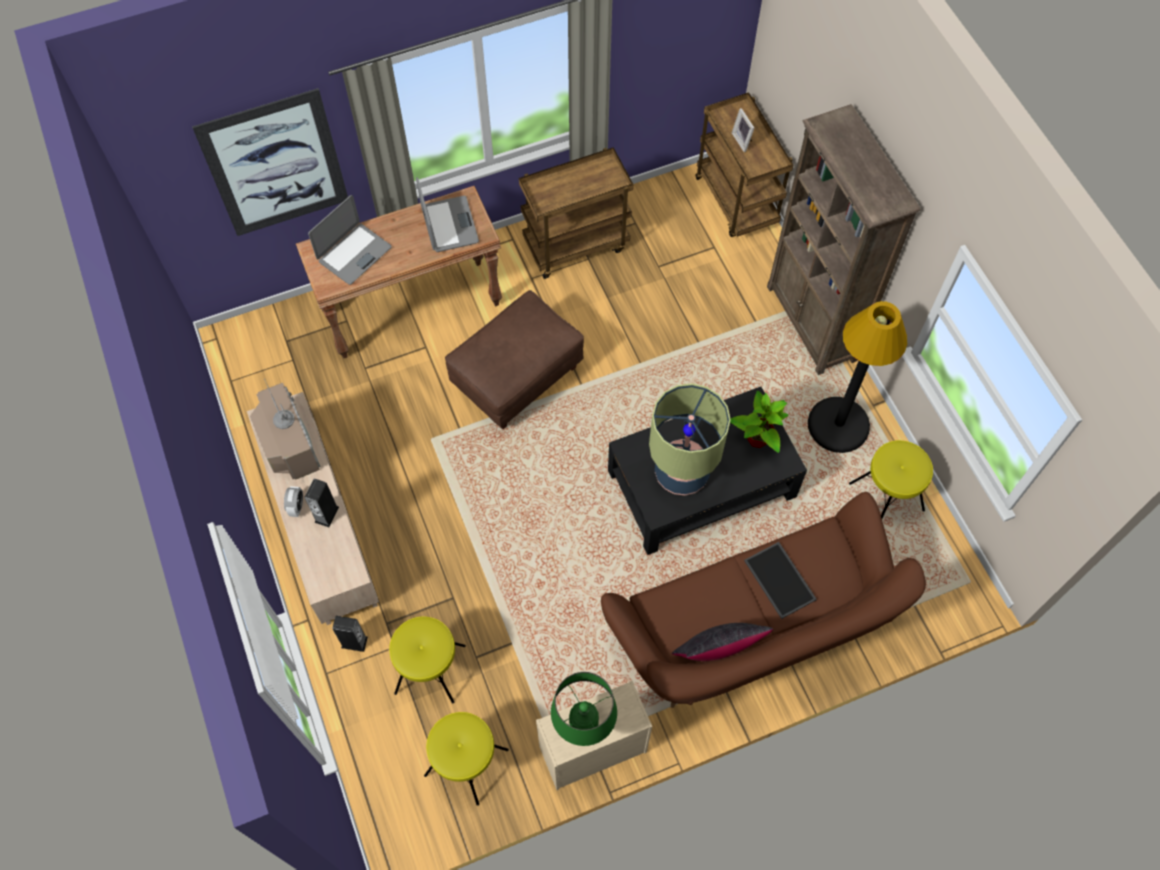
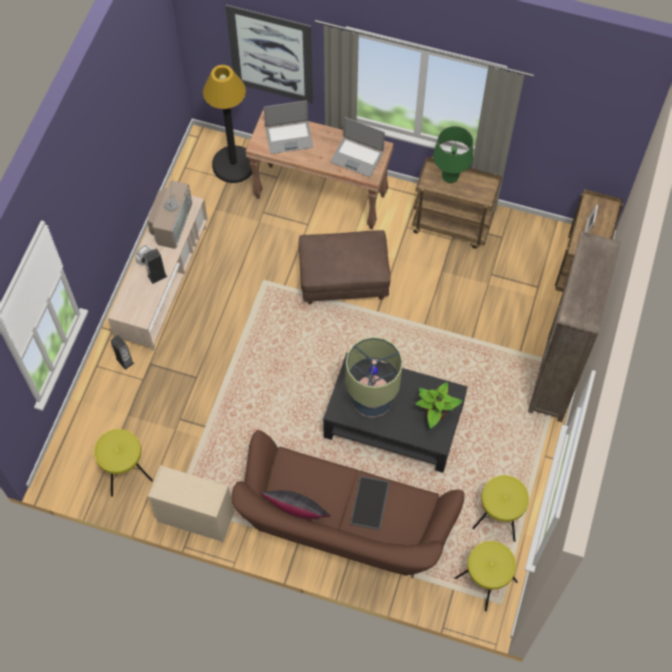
camera: 40 degrees right, 0 degrees up
yellow stool [389,616,466,703] -> yellow stool moved to [455,541,518,612]
laptop [416,177,479,252] -> laptop turned 90 degrees clockwise [330,117,385,177]
green table lamp [551,672,617,746] -> green table lamp moved to [433,126,473,183]
black floor lamp [808,301,907,453] -> black floor lamp moved to [203,65,253,183]

